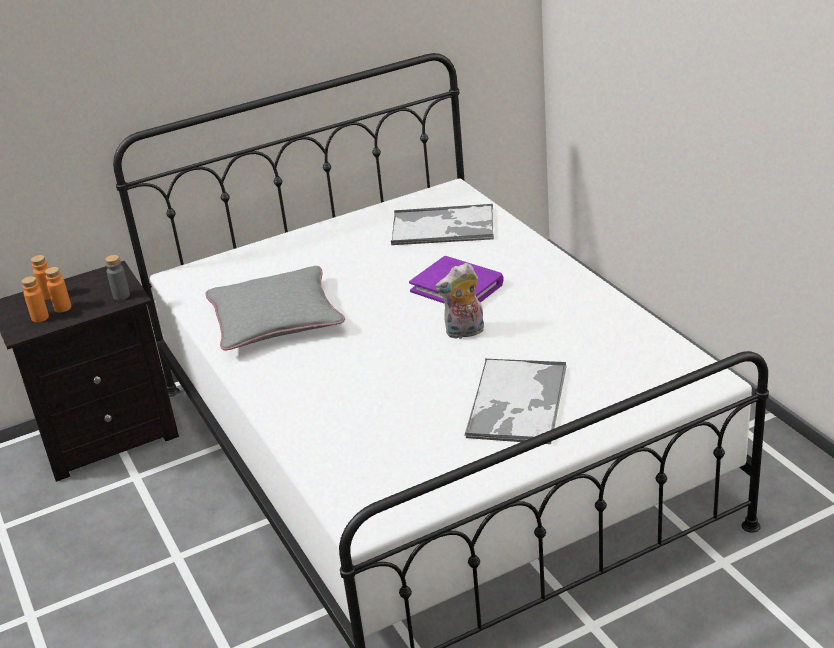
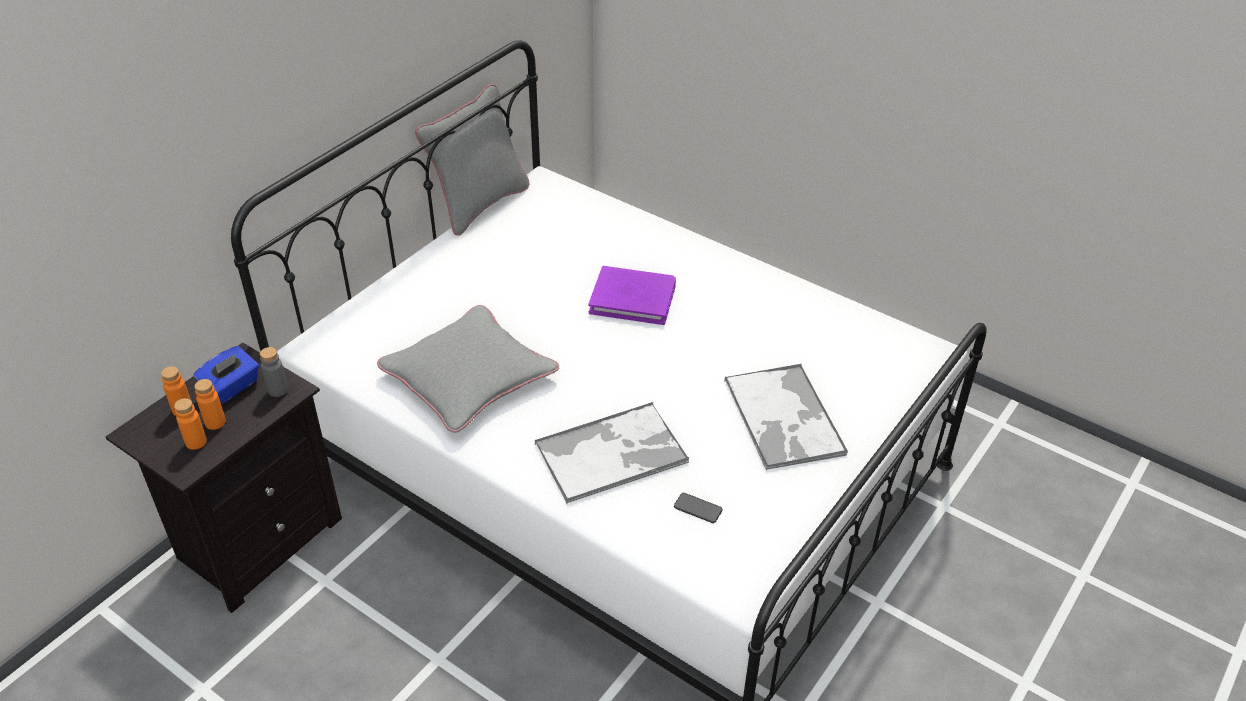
camera: 30 degrees left, 10 degrees up
tray [391,204,494,245] -> tray moved to [535,402,689,504]
plush toy [435,263,484,339] -> none
none -> blue tissue box [193,346,259,403]
none -> grey pillow [415,84,529,235]
none -> phone [674,493,723,523]

